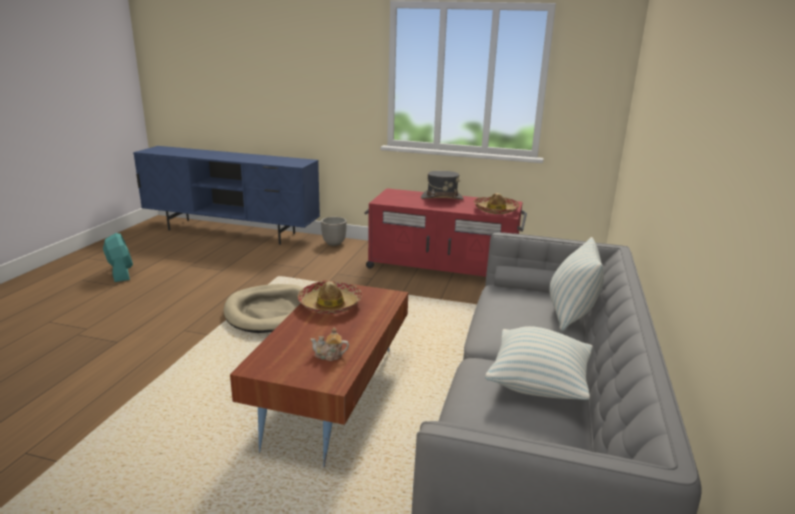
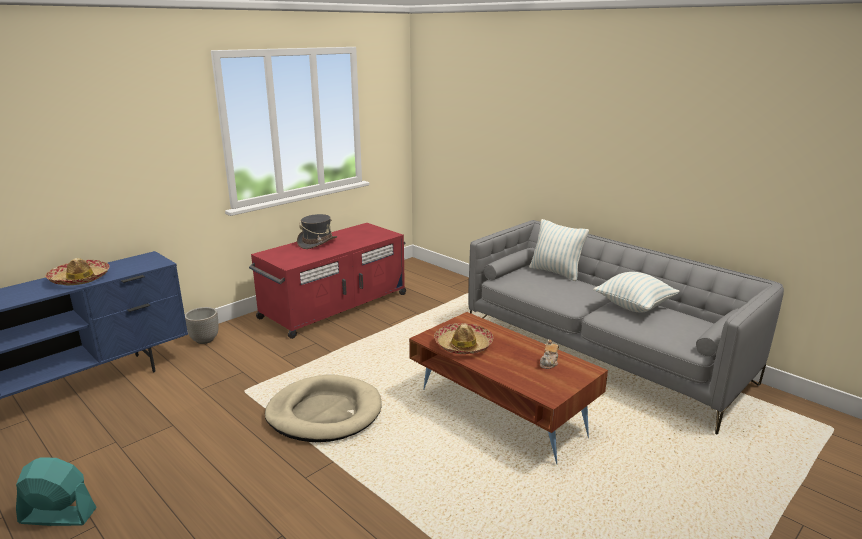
camera: 60 degrees left, 0 degrees up
hat [474,193,520,214] -> hat moved to [45,258,110,285]

